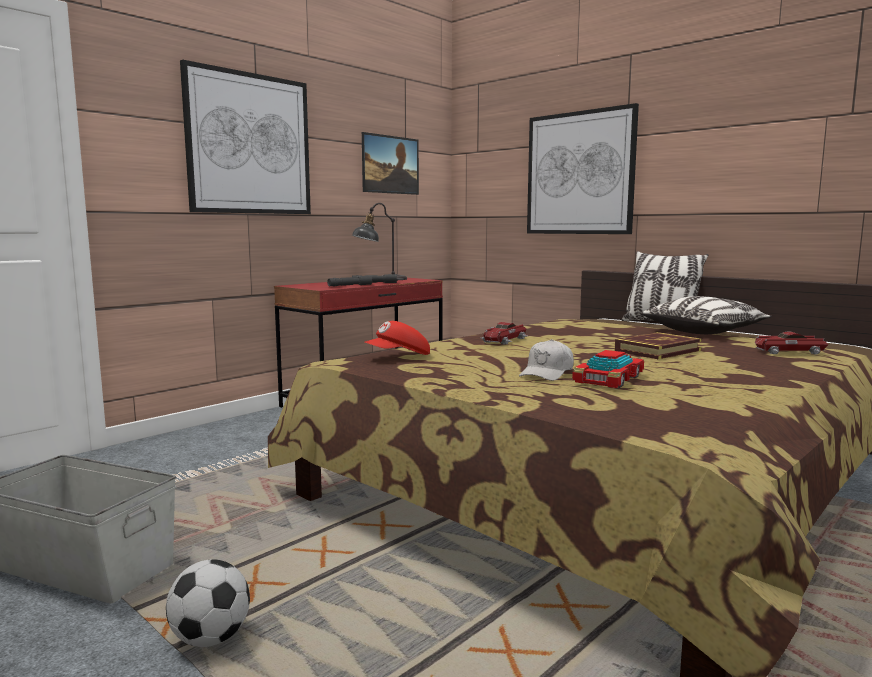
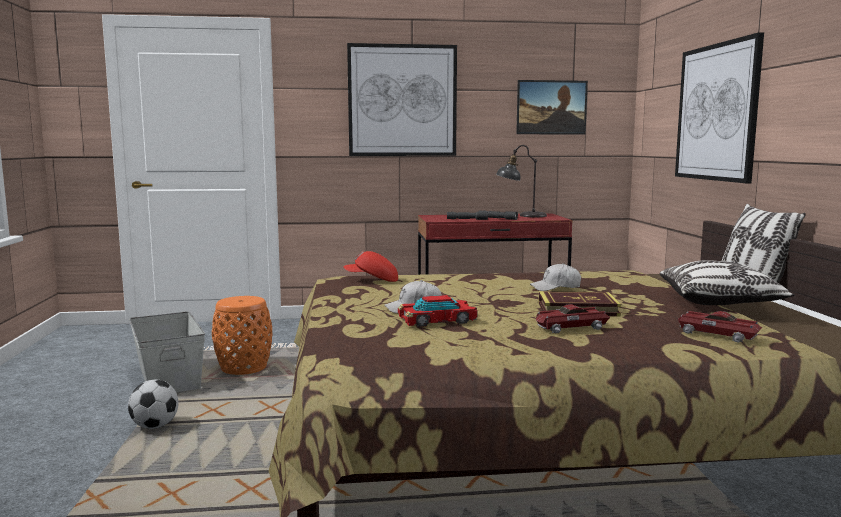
camera: 40 degrees right, 0 degrees up
toy car [481,322,527,344] -> toy car moved to [536,304,610,333]
none -> orange stool [212,296,272,375]
none -> white cap [530,263,581,291]

